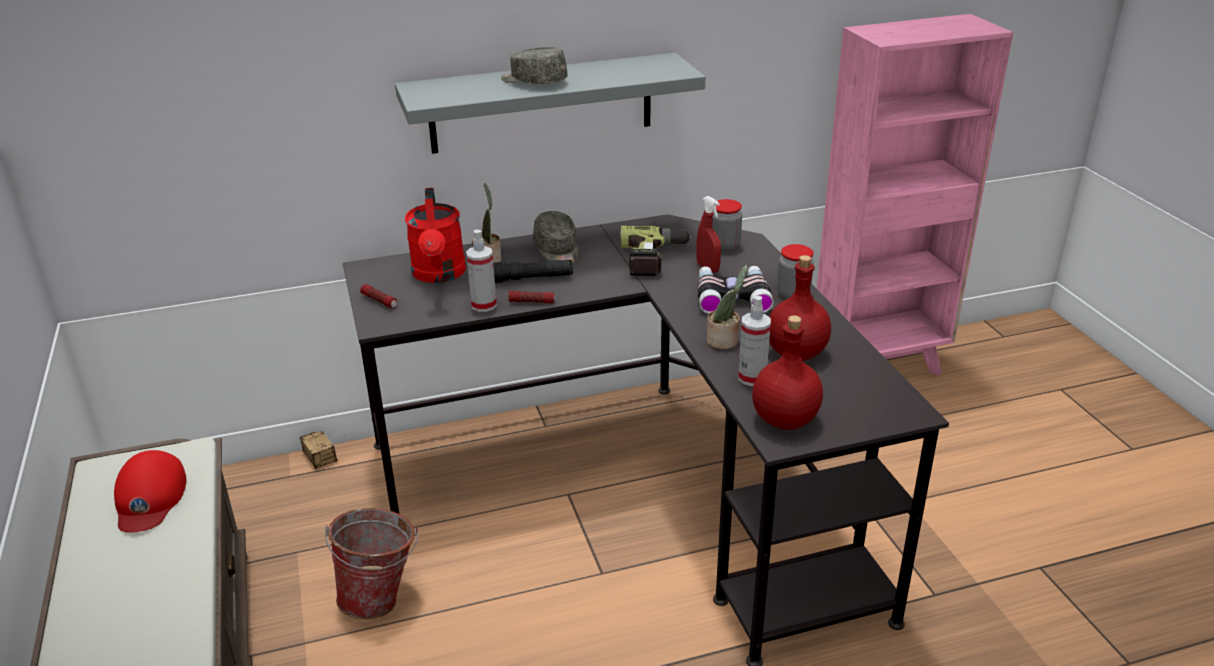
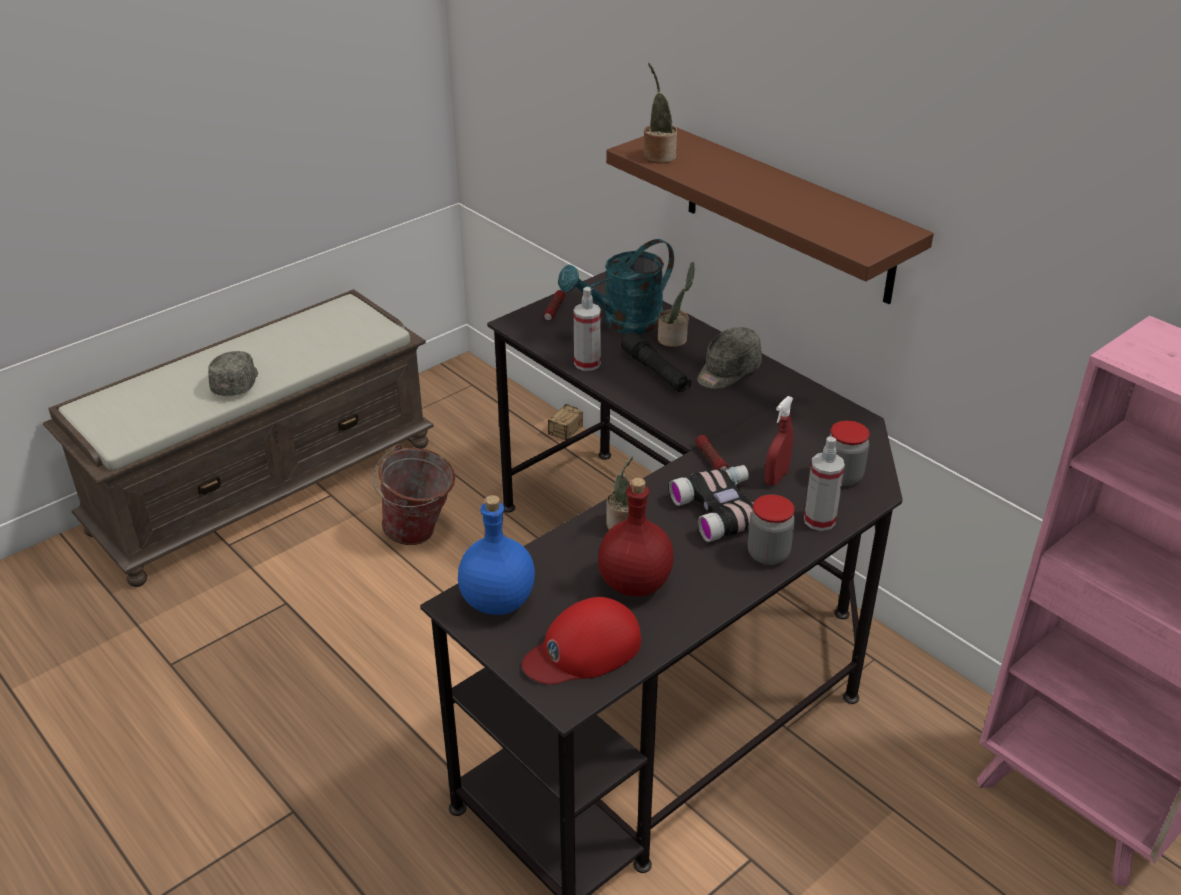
camera: 65 degrees right, 5 degrees up
red cap [114,450,186,533] -> red cap moved to [522,597,641,685]
grey shelf [395,53,706,154] -> brown shelf [606,126,934,304]
red watering can [405,188,466,283] -> turquoise watering can [558,239,674,334]
grey cap [501,47,568,84] -> grey cap moved to [208,351,258,396]
flashlight [509,291,555,303] -> flashlight moved to [695,435,728,471]
power drill [620,226,692,276] -> none
spray bottle [738,296,771,386] -> spray bottle moved to [804,436,845,531]
red bottle [752,315,823,430] -> blue bottle [458,495,535,615]
none -> potted plant [644,63,677,163]

